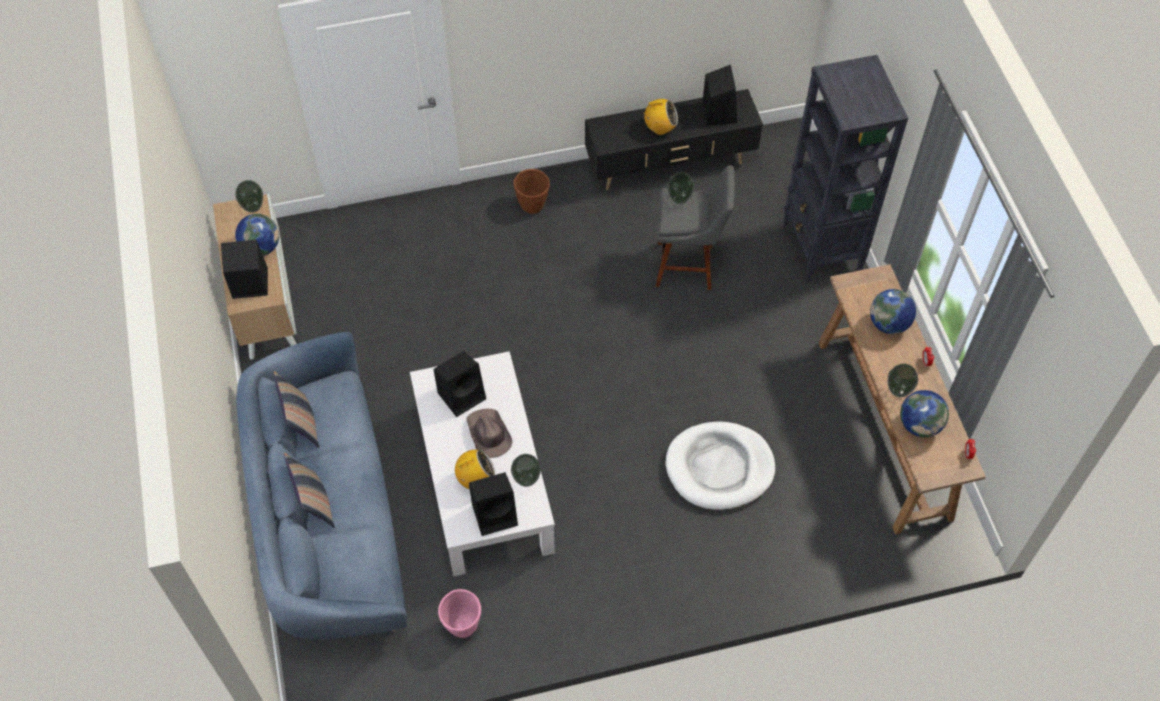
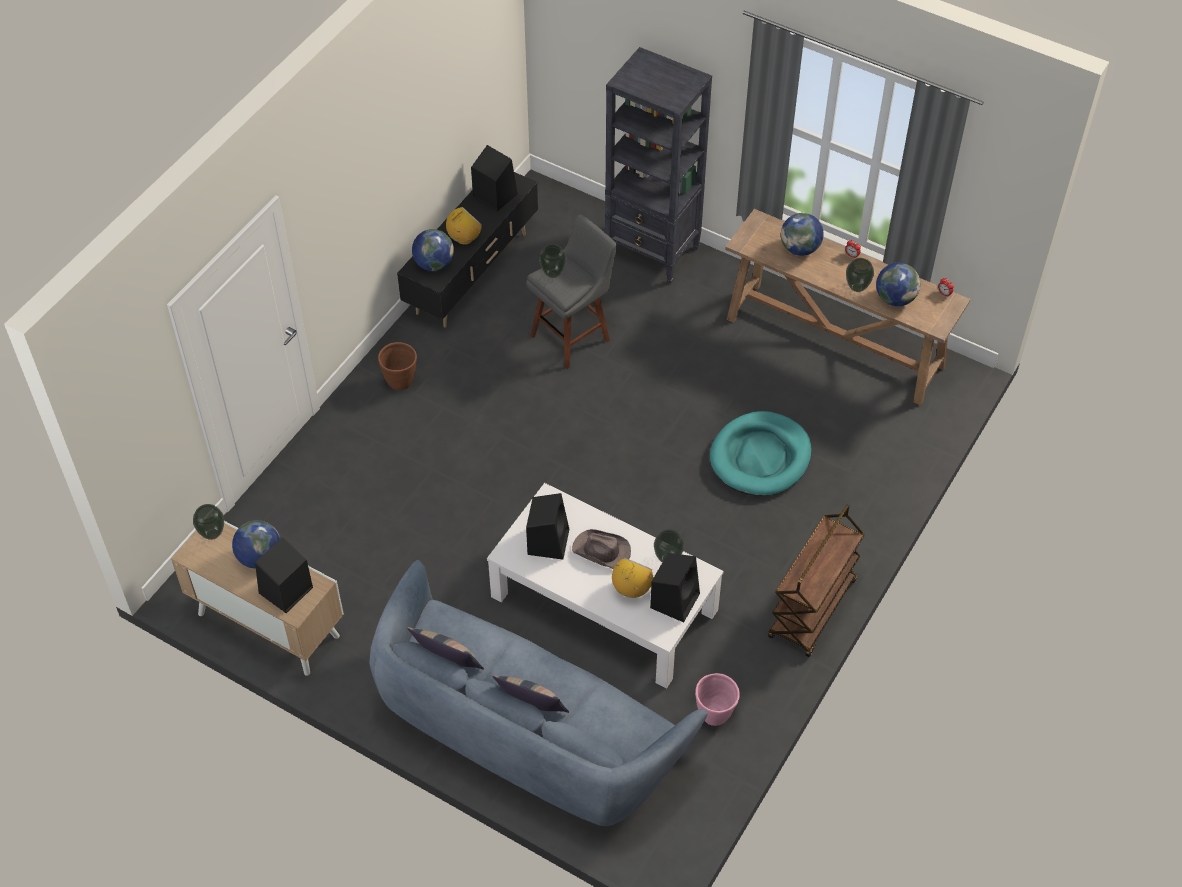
camera: 45 degrees left, 5 degrees down
white dog bed [665,421,775,510] -> turquoise dog bed [710,411,812,496]
none -> globe [412,229,454,271]
none -> brown cart [768,505,865,657]

